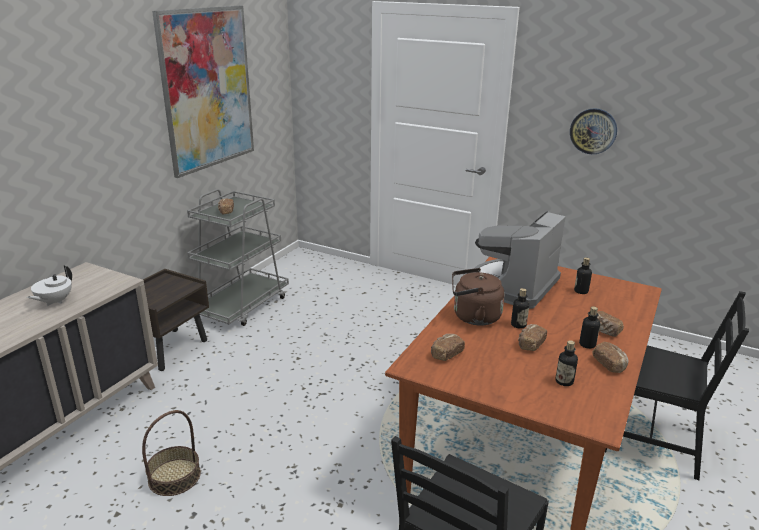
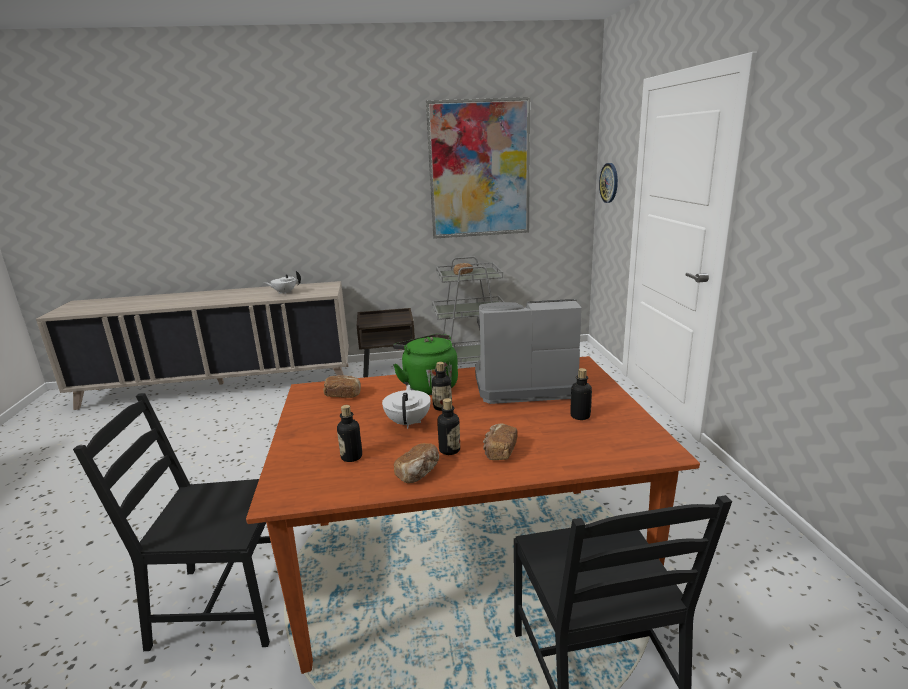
camera: 55 degrees right, 5 degrees down
basket [142,410,201,496] -> none
brown kettle [452,268,505,326] -> green kettle [393,334,458,395]
bread [518,324,547,351] -> white teapot [382,385,431,429]
wall clock [570,108,617,154] -> wall clock moved to [599,163,618,203]

